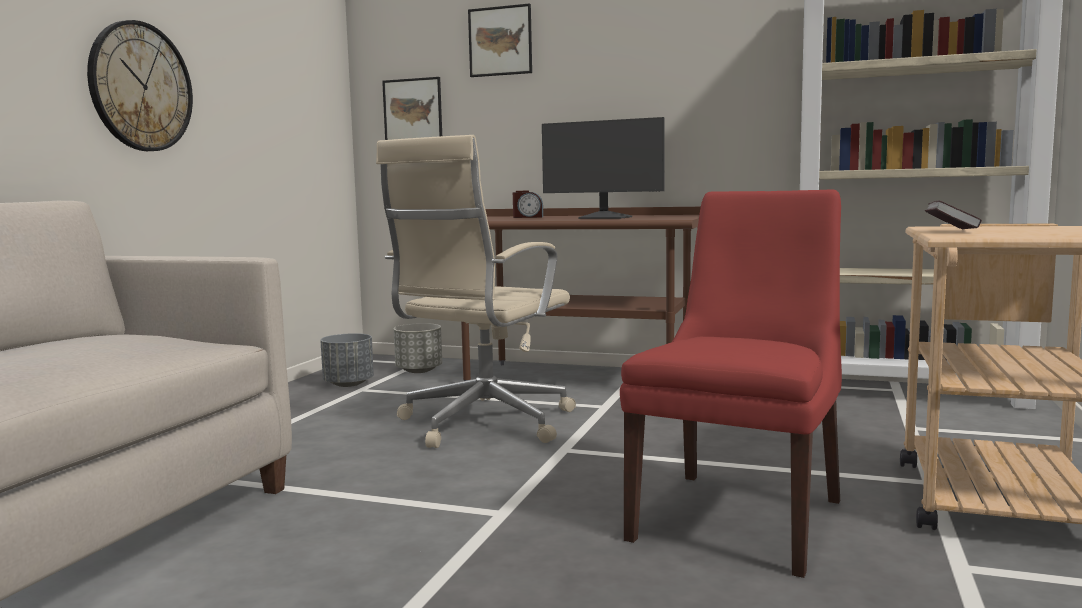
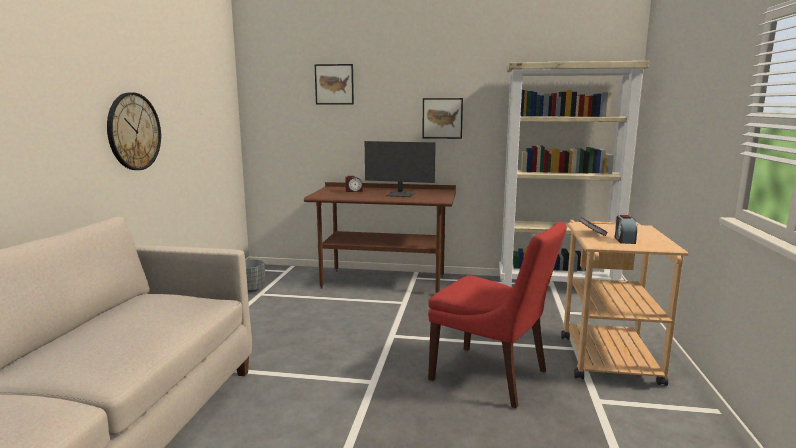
camera: 10 degrees left, 5 degrees up
beige office chair [376,135,576,448] -> none
picture [382,77,442,140] -> picture moved to [422,98,463,139]
grey planter [394,323,442,373] -> none
red chair [620,190,842,578] -> red chair turned 105 degrees clockwise [428,222,567,408]
none -> alarm clock [615,215,637,244]

